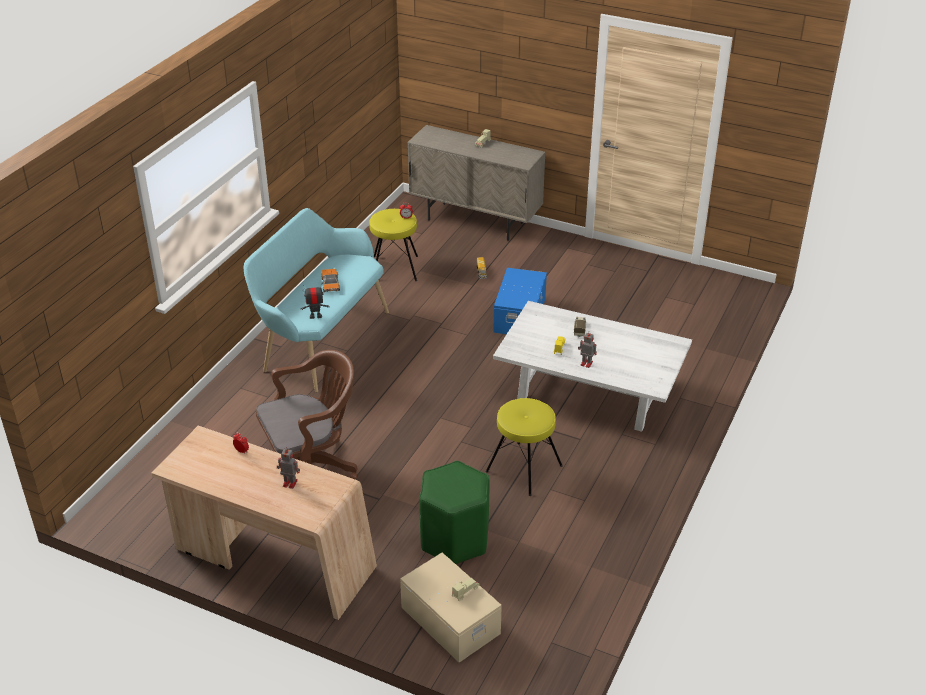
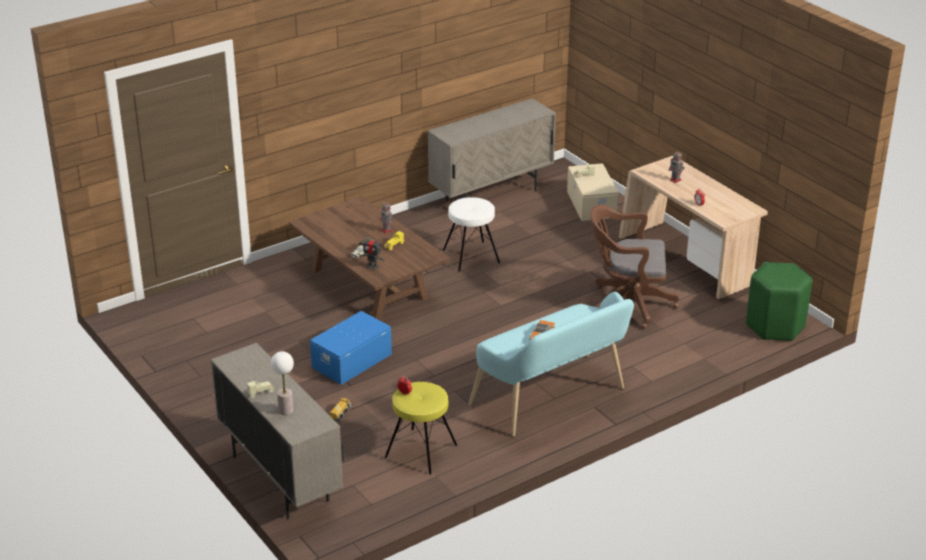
camera: 150 degrees left, 5 degrees down
toy robot [301,285,329,319] -> toy robot moved to [361,237,385,270]
green stool [419,461,490,564] -> green stool moved to [746,262,812,341]
yellow stool [486,398,563,496] -> white stool [443,197,500,272]
white coffee table [493,301,692,432] -> brown coffee table [289,196,450,319]
none -> table lamp [271,351,294,415]
none -> beige cabinet [427,98,556,201]

